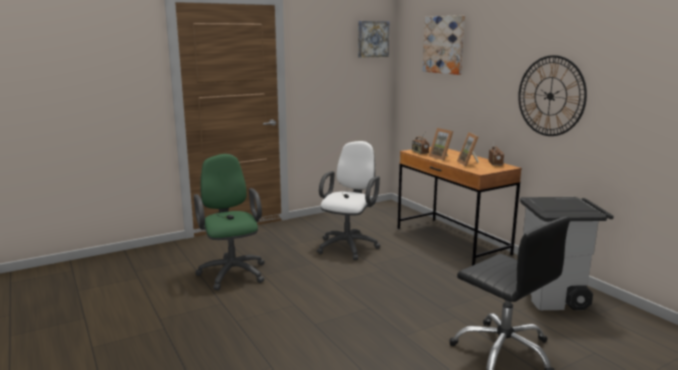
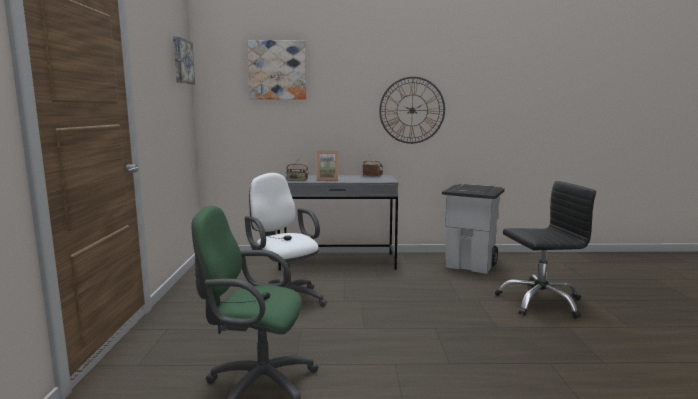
camera: 60 degrees left, 5 degrees down
brown desk [398,147,522,266] -> grey desk [278,175,398,270]
picture frame [457,132,479,167] -> none

